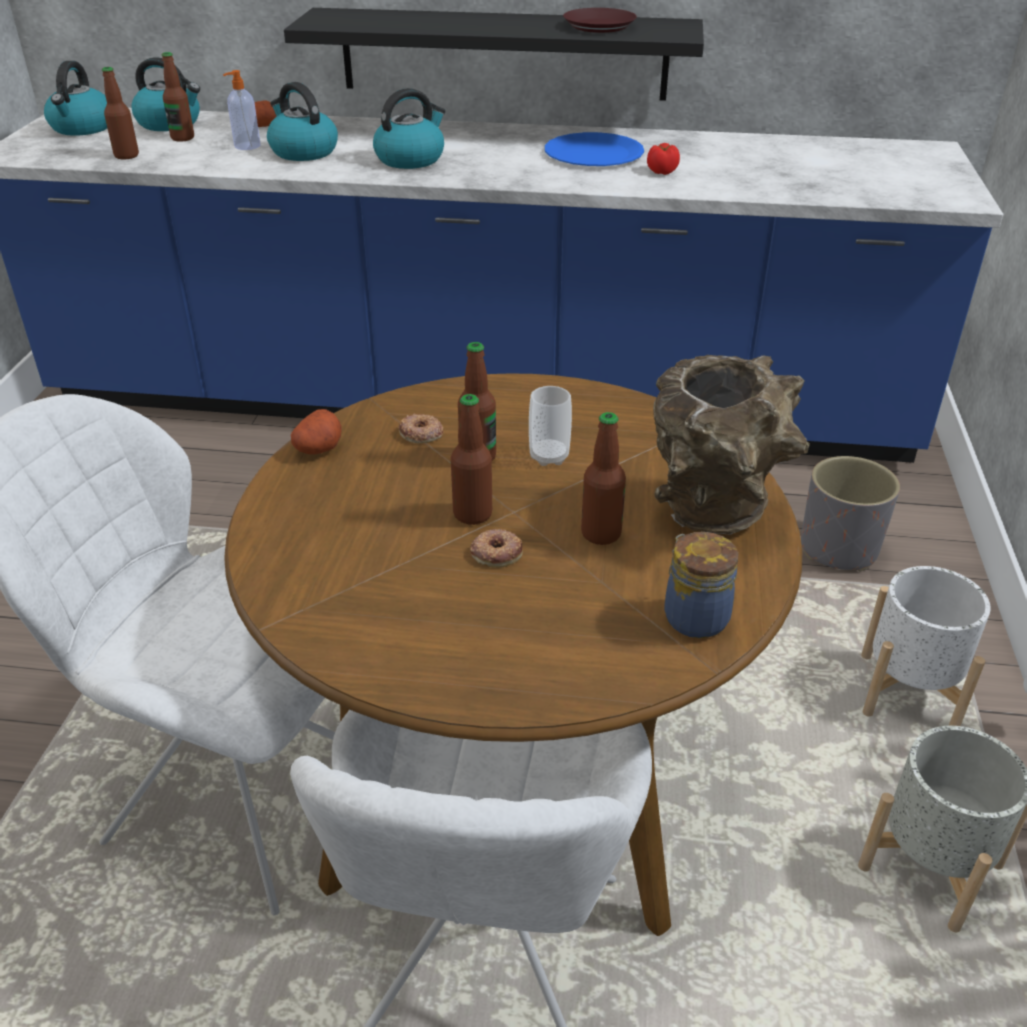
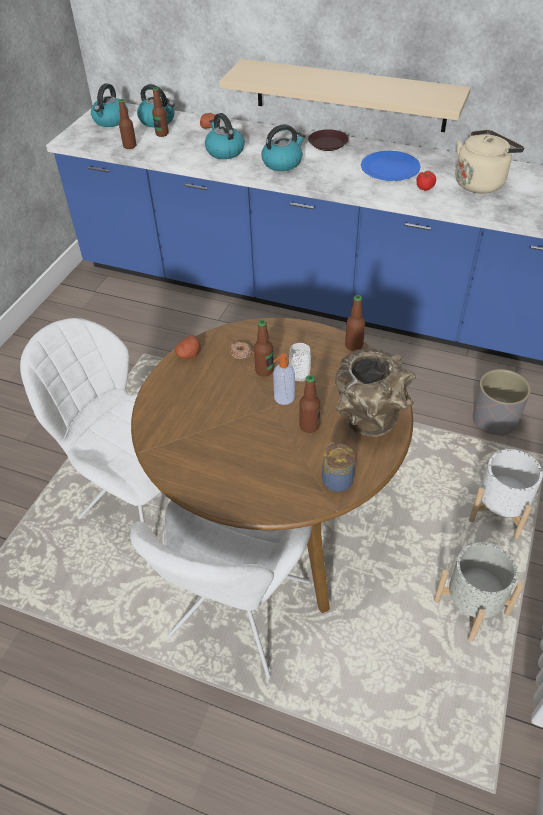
camera: 15 degrees right, 10 degrees up
soap dispenser [223,70,261,150] -> soap dispenser moved to [273,353,295,405]
black shelf [284,8,704,101] -> beige shelf [219,59,471,132]
bottle [451,394,492,525] -> bottle moved to [345,295,365,351]
donut [470,528,523,568] -> none
brown plate [563,8,637,33] -> brown plate moved to [308,129,349,151]
none -> beige kettle [455,129,525,193]

